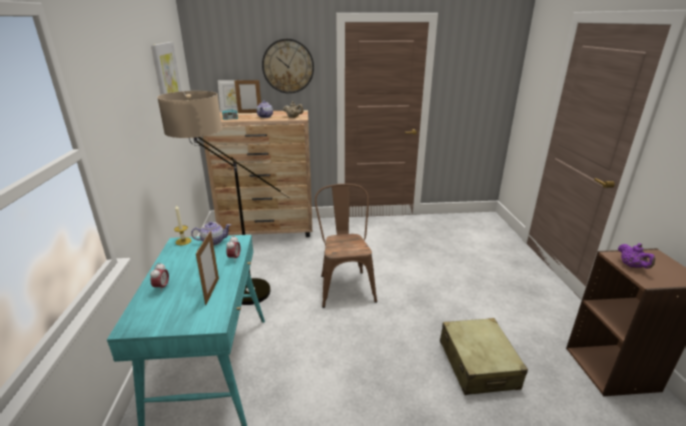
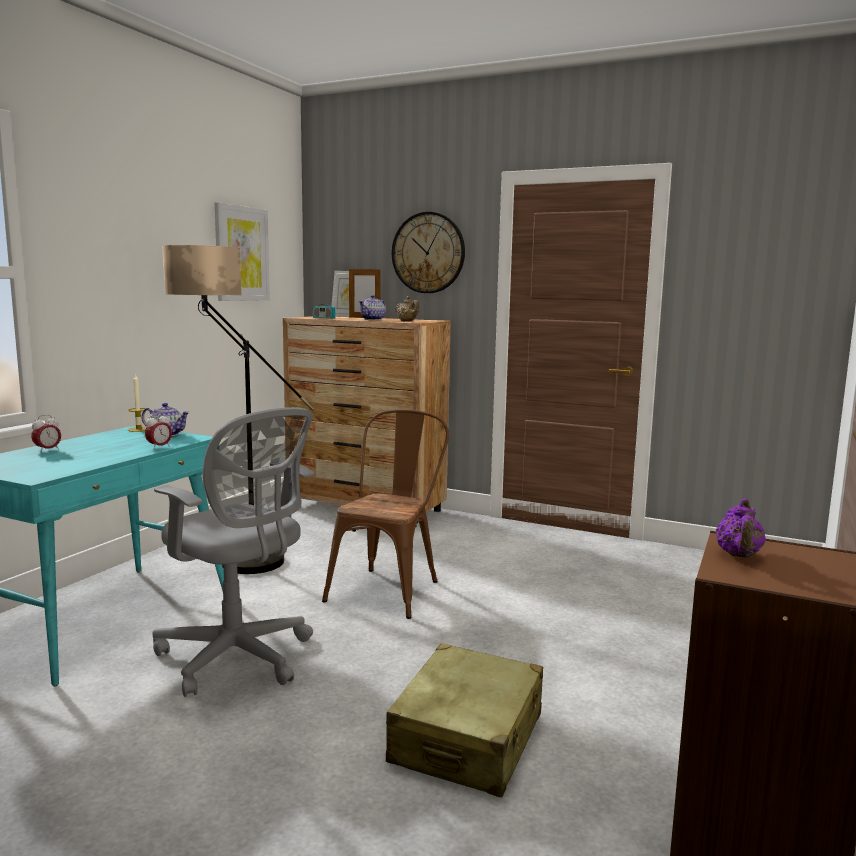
camera: 30 degrees right, 15 degrees down
picture frame [196,231,219,305] -> none
none -> grey office chair [152,407,314,697]

